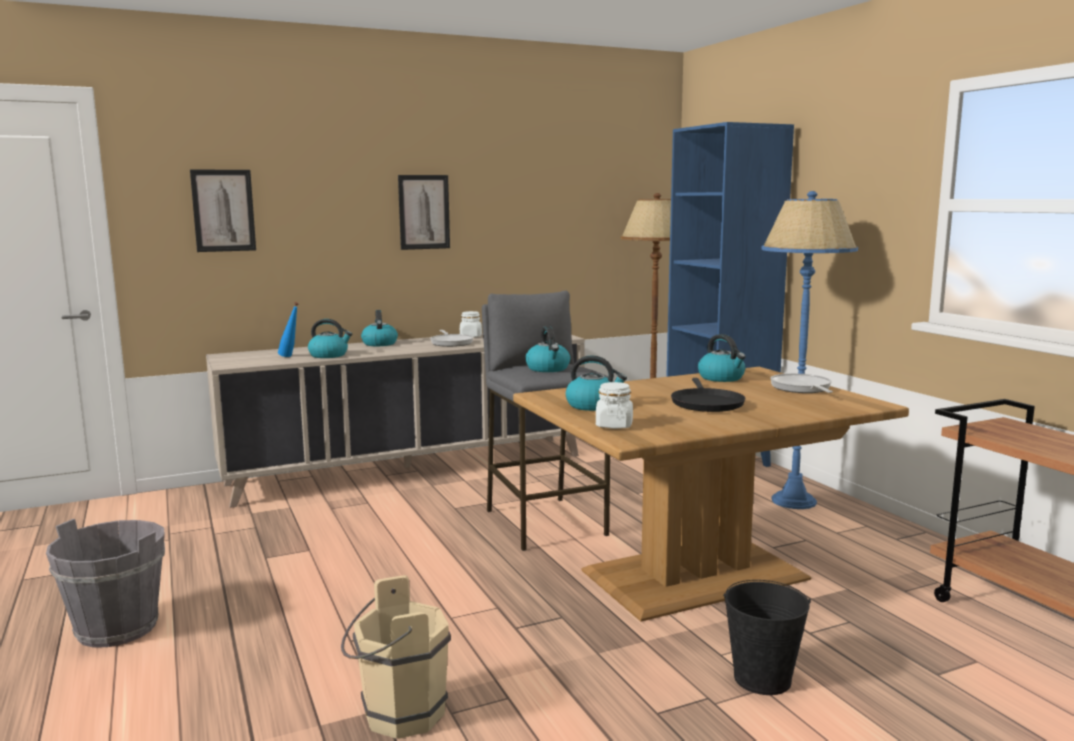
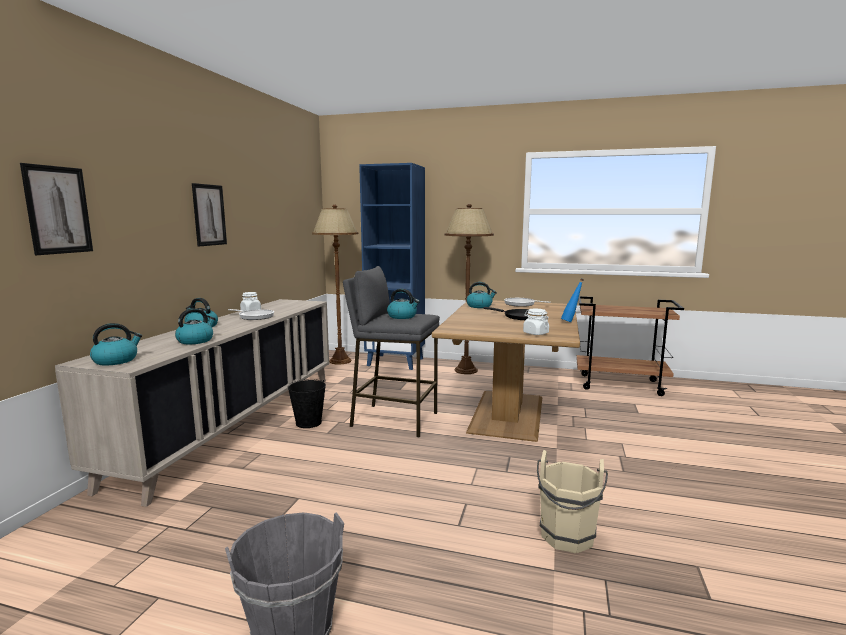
camera: 50 degrees left, 0 degrees up
blue bottle [278,302,299,357] -> blue bottle moved to [561,279,584,322]
kettle [566,355,627,411] -> kettle moved to [90,323,142,366]
black bucket [723,580,811,695] -> black bucket moved to [288,379,326,428]
blue floor lamp [761,191,858,509] -> brown floor lamp [444,204,494,374]

